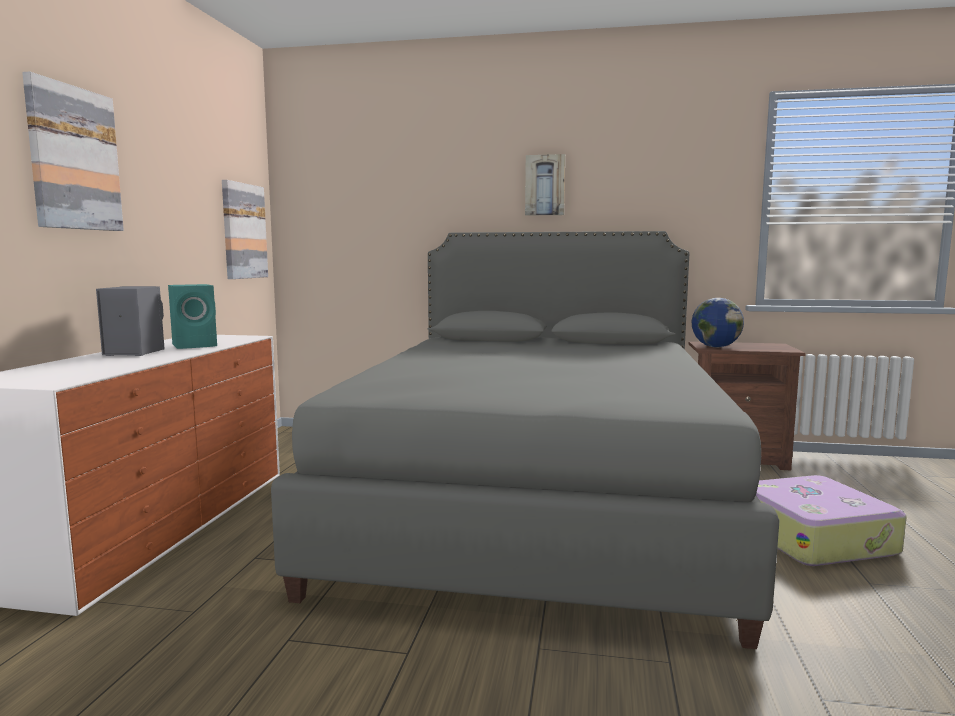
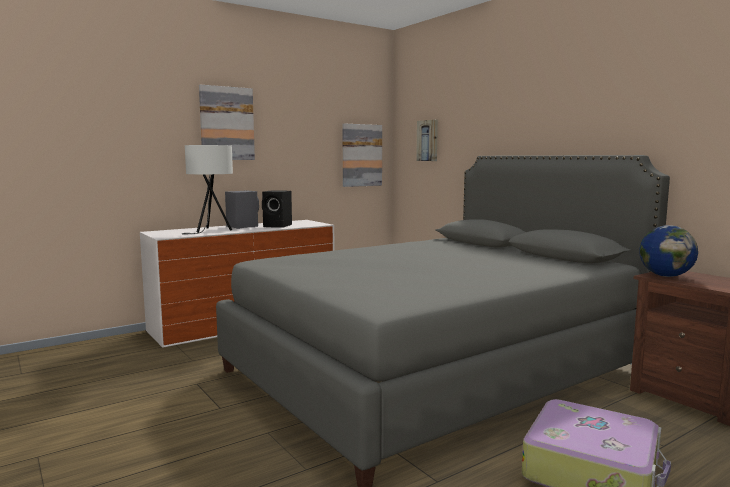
camera: 45 degrees right, 0 degrees up
turquoise speaker [168,284,217,349] -> black speaker [262,190,292,228]
picture [525,154,565,216] -> picture moved to [416,120,438,161]
none -> white table lamp [182,145,233,235]

